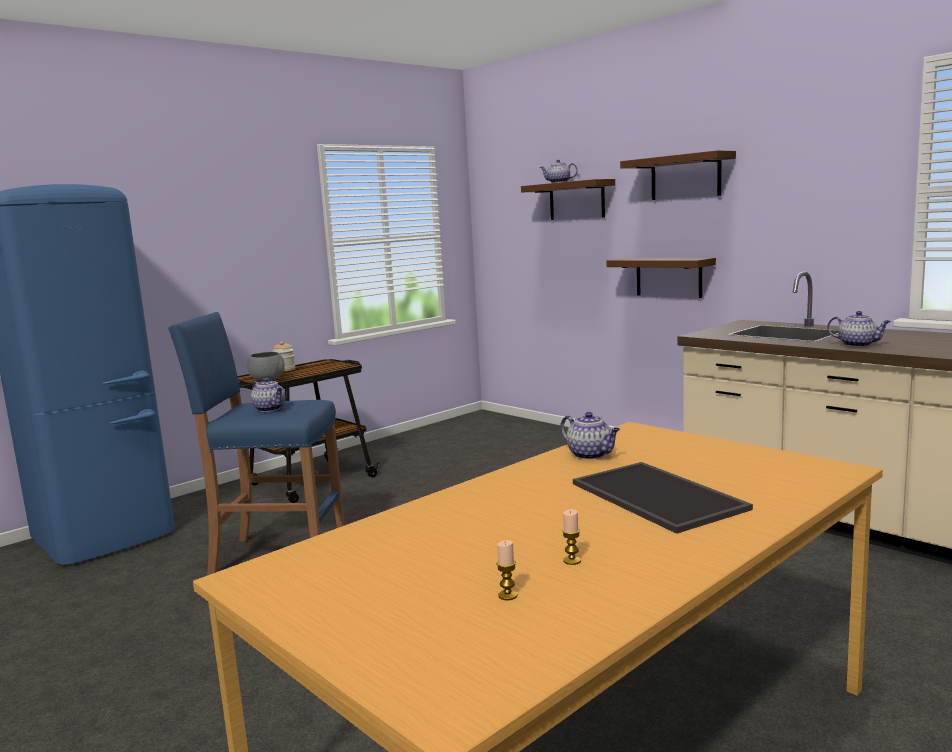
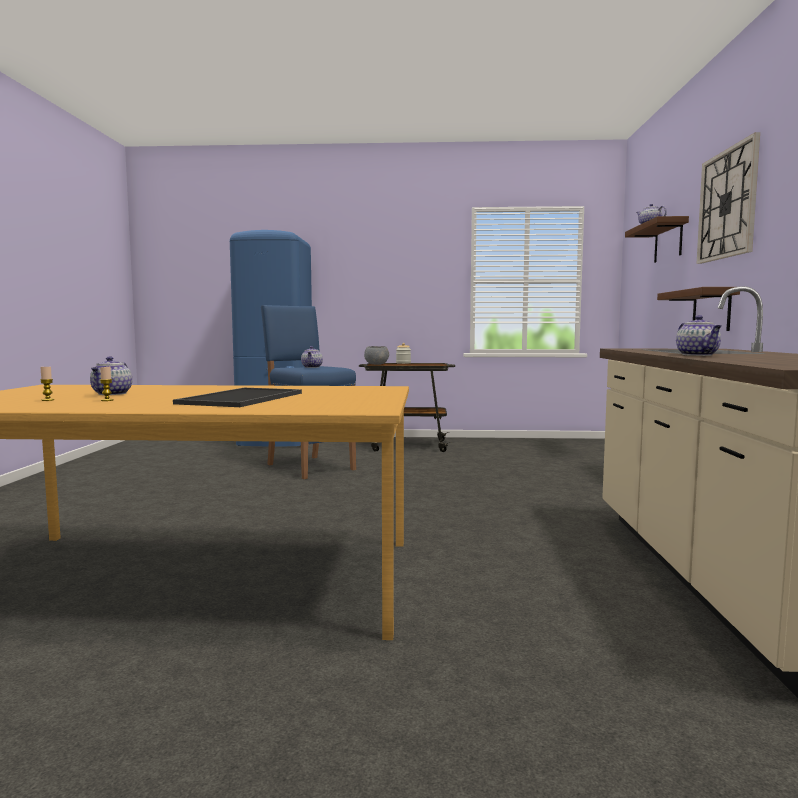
camera: 45 degrees right, 5 degrees down
teapot [560,412,620,460] -> teapot moved to [90,356,132,395]
brown shelf [620,150,736,200] -> wall clock [696,132,760,264]

